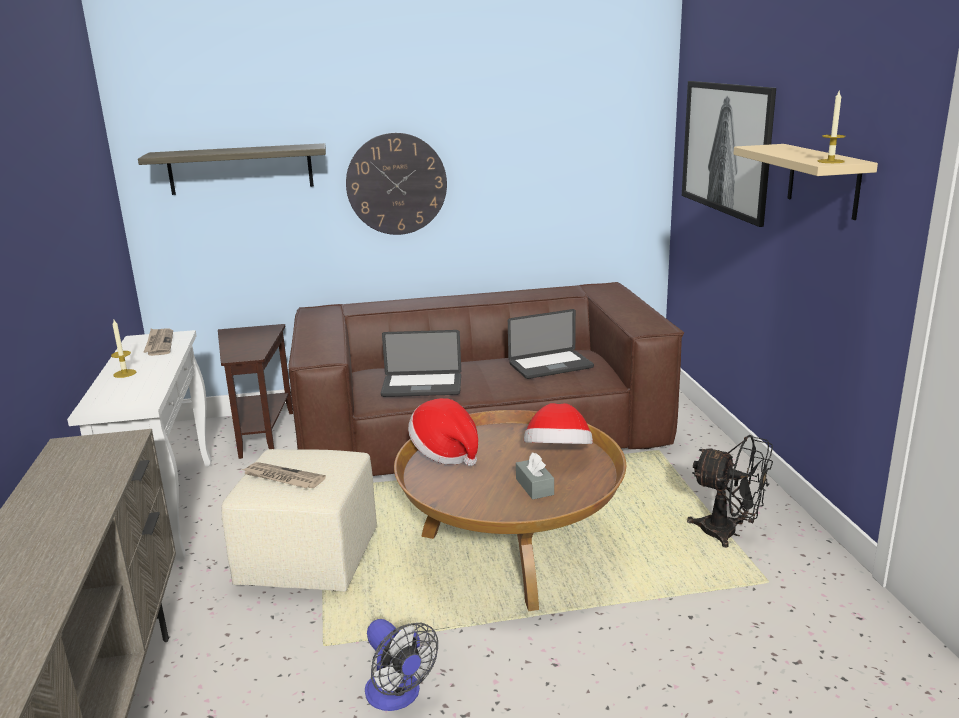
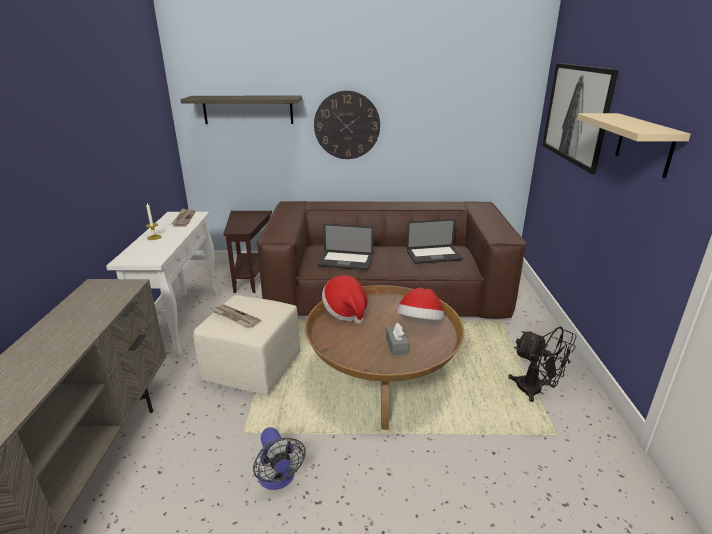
camera: 10 degrees right, 5 degrees up
candle [817,91,846,163] -> none

